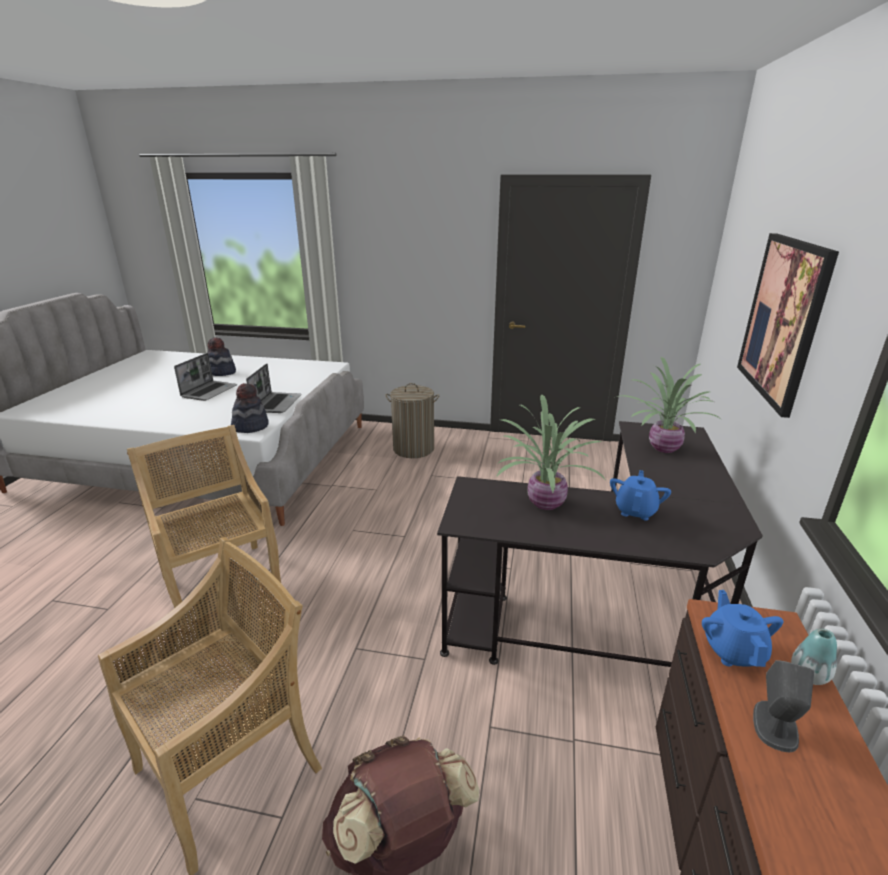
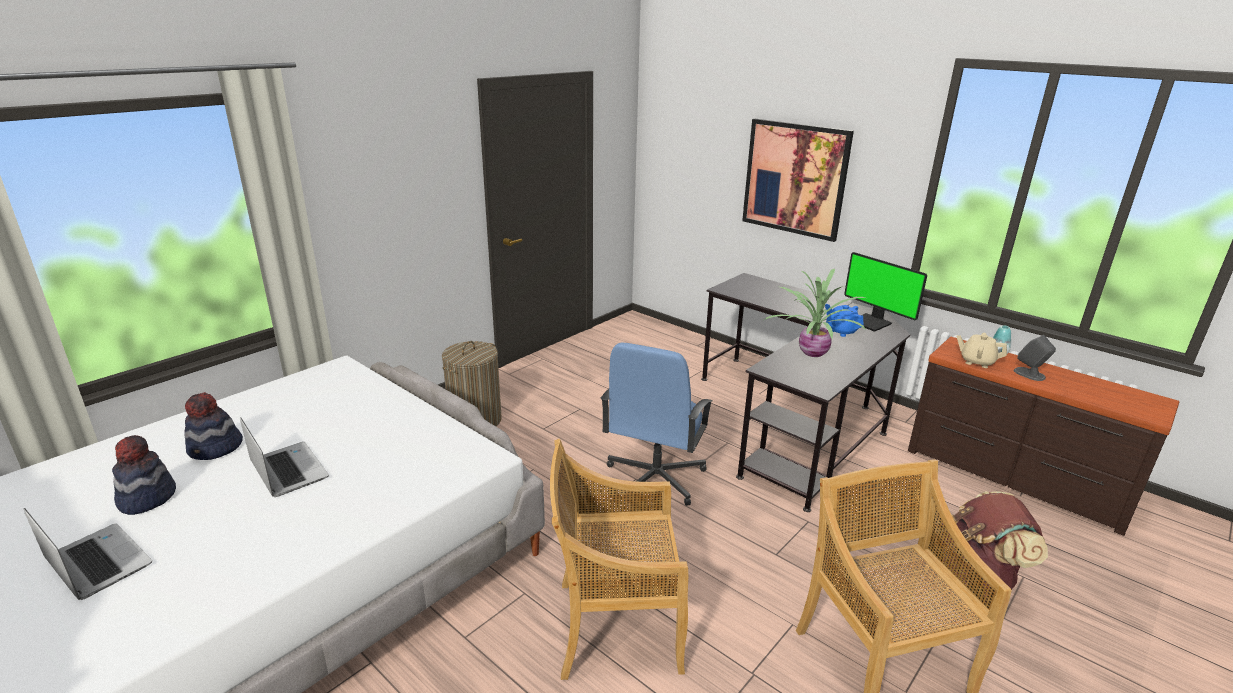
camera: 60 degrees left, 0 degrees up
hat [231,383,269,433] -> hat moved to [112,435,176,515]
laptop [246,363,302,413] -> laptop moved to [24,508,152,600]
potted plant [614,357,723,453] -> none
blue teapot [702,590,783,667] -> beige teapot [957,333,1007,368]
none -> blue office chair [601,343,713,506]
none -> monitor [844,252,927,332]

